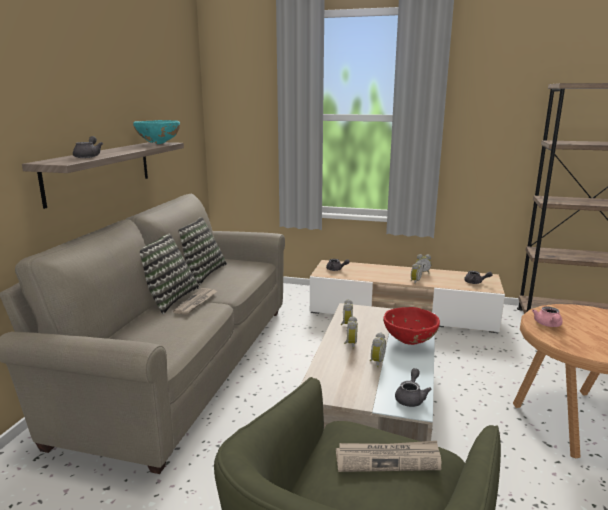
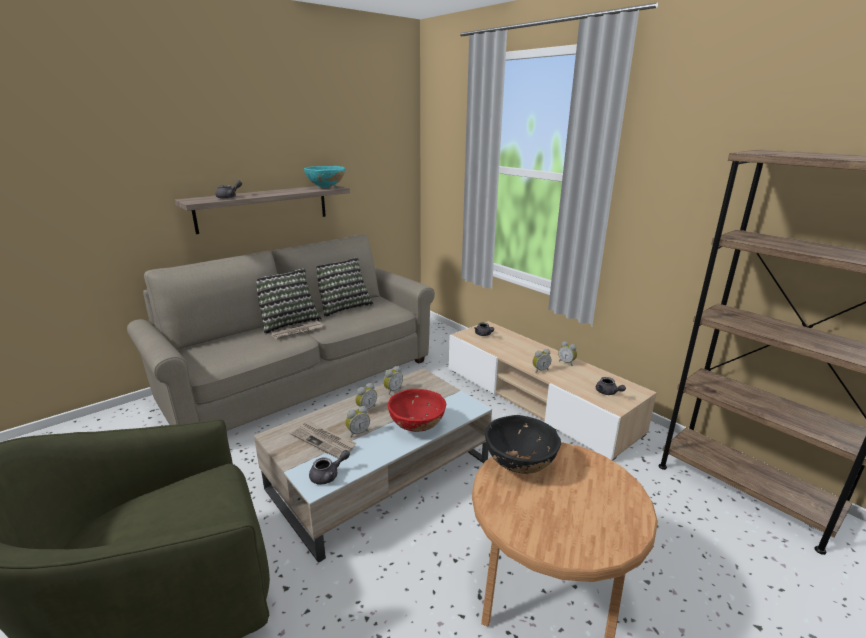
camera: 35 degrees right, 5 degrees up
newspaper [336,441,442,472] -> newspaper moved to [290,421,357,459]
pink teapot [532,307,563,327] -> black bowl [485,415,561,474]

